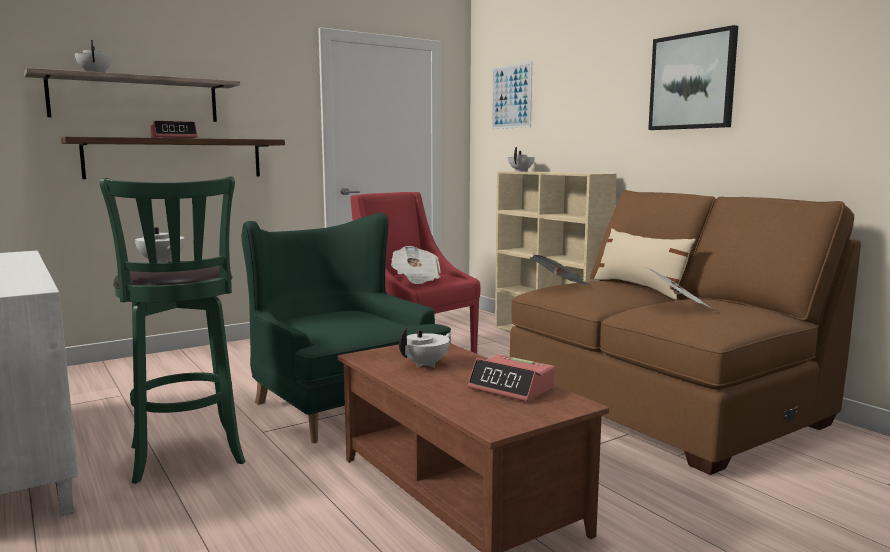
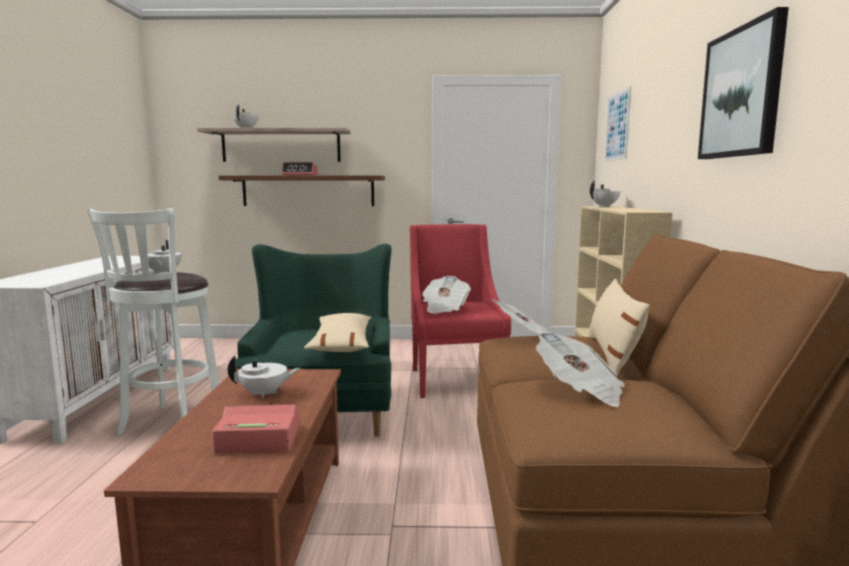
camera: 35 degrees right, 0 degrees up
green stool [100,176,245,484] -> white stool [88,208,219,435]
alarm clock [468,354,555,402] -> alarm clock turned 105 degrees clockwise [212,404,300,453]
none -> beige pillow [304,313,371,352]

